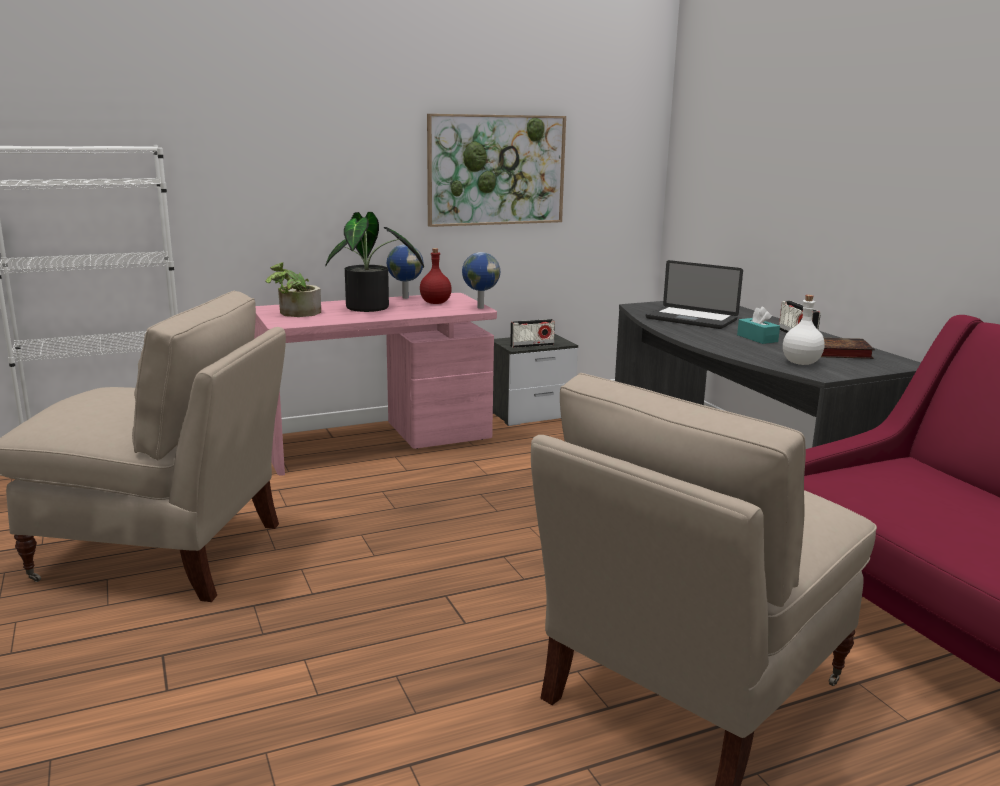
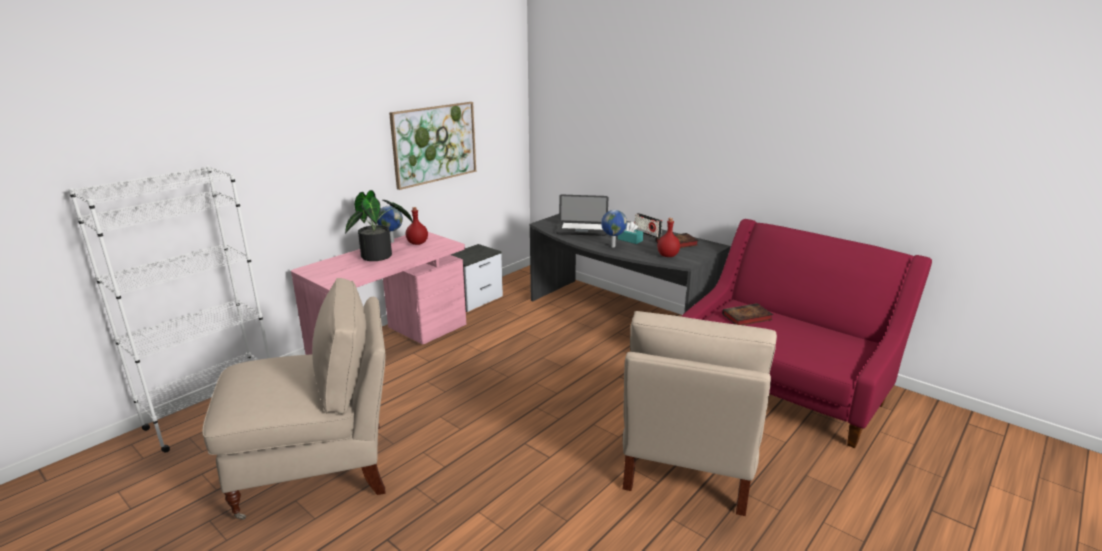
camera: 25 degrees left, 5 degrees up
potted plant [265,262,321,317] -> none
globe [462,252,500,309] -> globe moved to [601,210,627,247]
radio [510,319,555,348] -> none
white bottle [783,295,825,365] -> red bottle [657,218,680,257]
none -> book [722,303,773,325]

